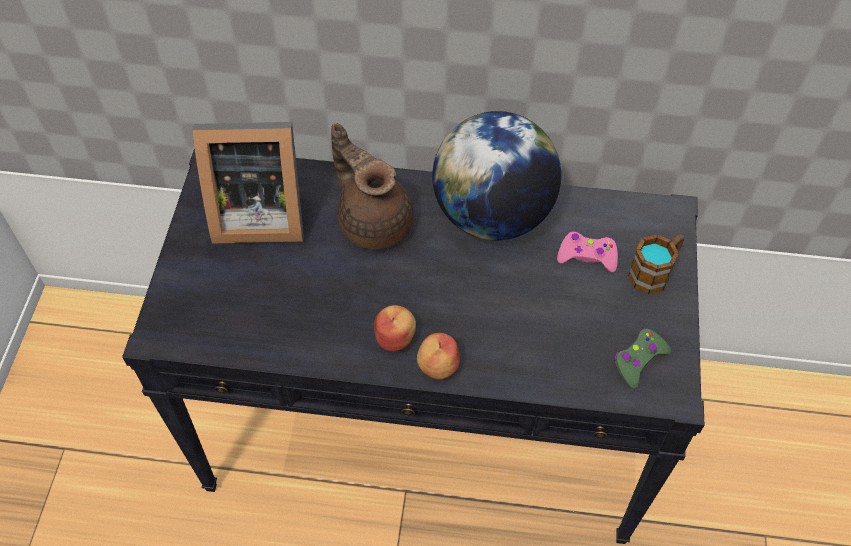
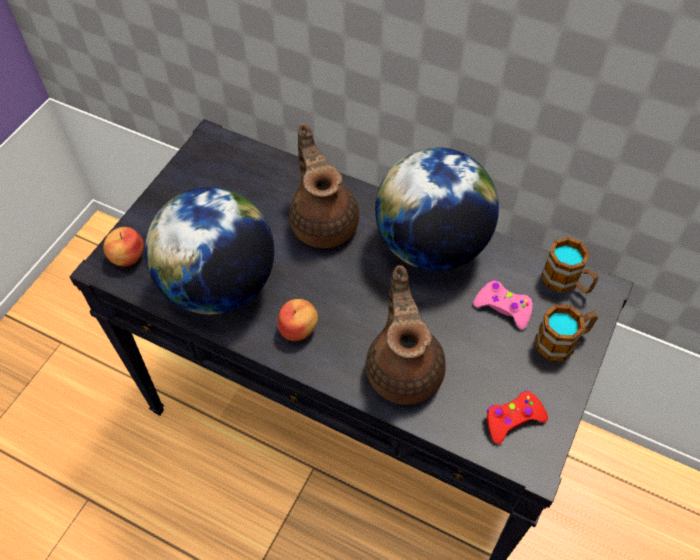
camera: 20 degrees right, 0 degrees up
picture frame [192,122,304,243] -> none
apple [417,333,460,379] -> apple moved to [103,227,144,267]
green game controller [614,328,671,389] -> red game controller [487,391,548,444]
none -> globe [145,187,274,315]
none -> brown teapot [366,265,446,405]
none -> mug [541,237,598,294]

